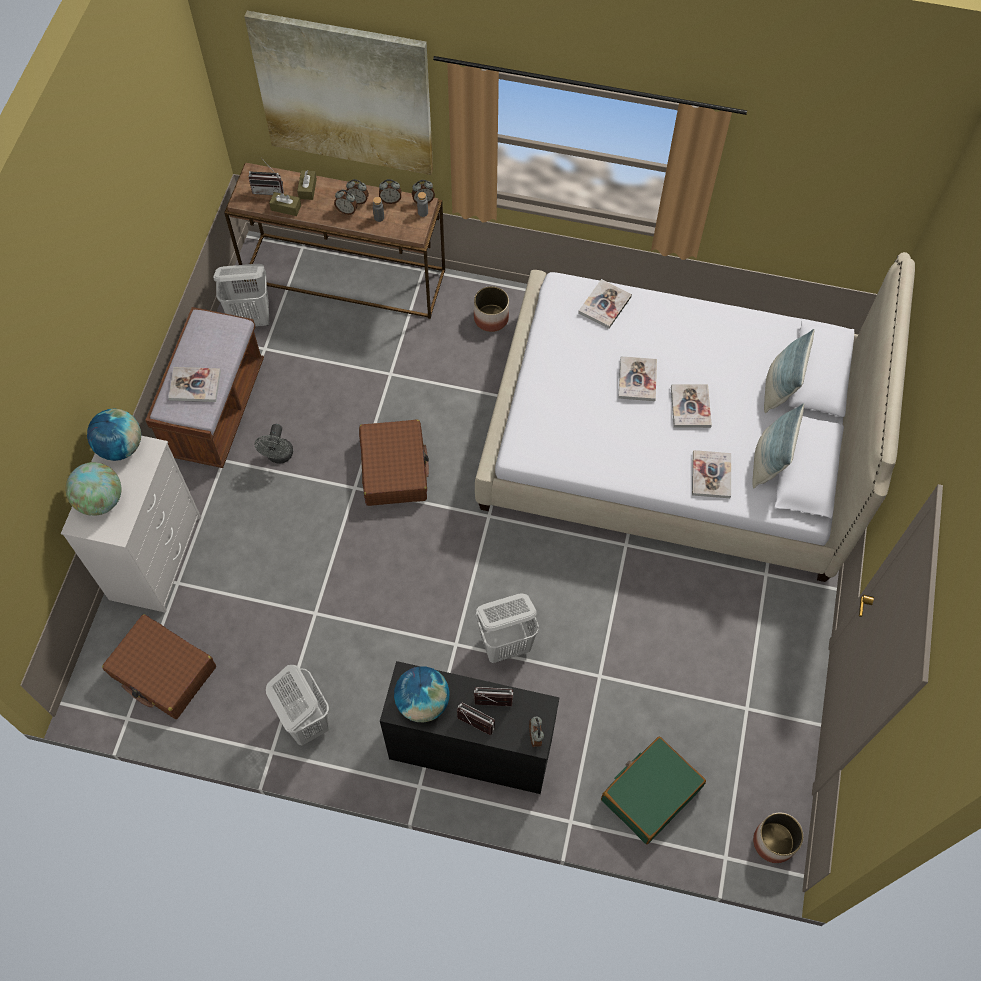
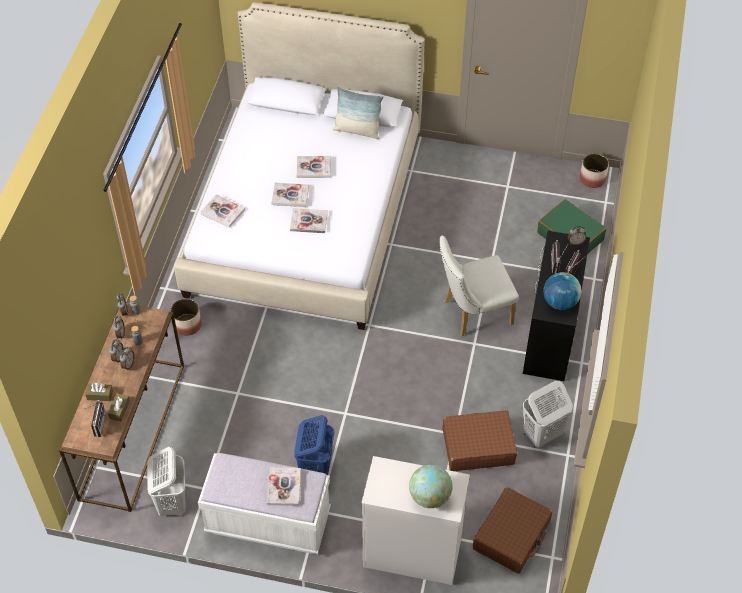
camera: 90 degrees left, 10 degrees down
globe [87,409,141,461] -> none
brown bench [145,307,264,468] -> white bench [198,453,331,554]
picture [244,11,433,175] -> none
grey fan [255,424,293,463] -> blue laundry basket [294,415,334,475]
brown suitcase [359,419,429,506] -> brown suitcase moved to [443,410,517,471]
white laundry basket [476,593,539,663] -> white chair [439,235,519,337]
book [692,450,731,498] -> book moved to [290,208,328,233]
pillow [764,329,815,413] -> none

